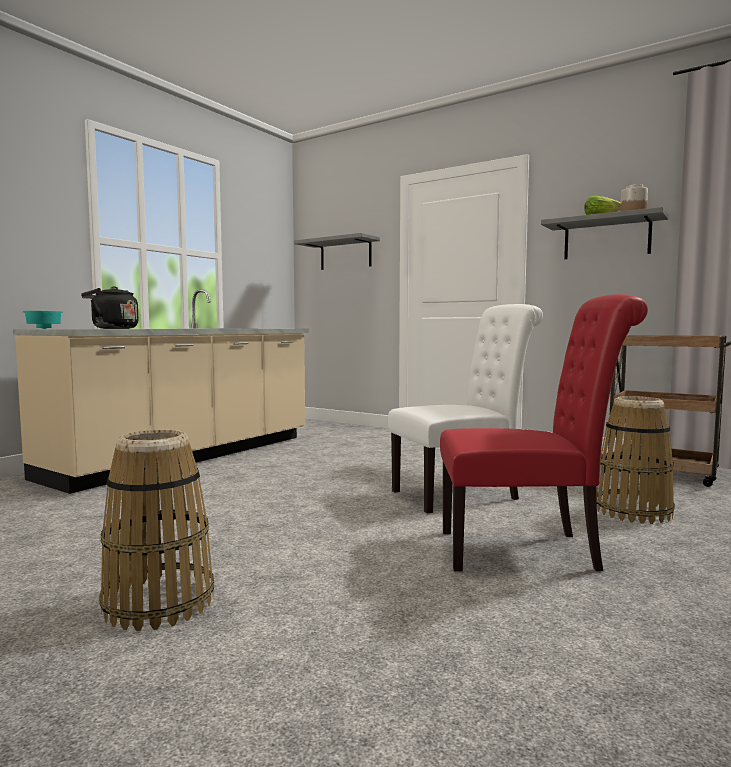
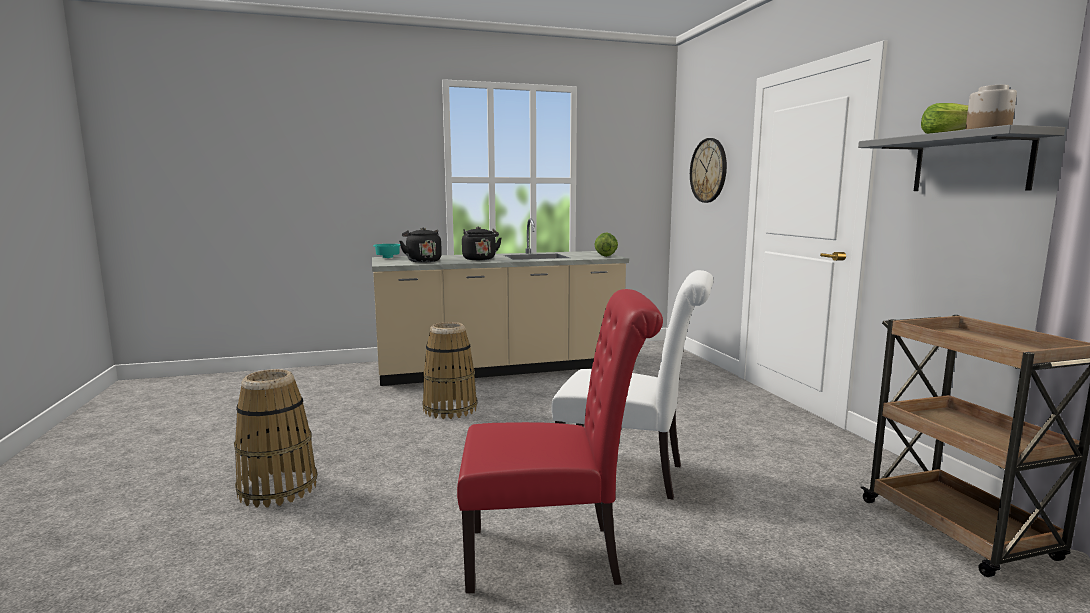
camera: 40 degrees right, 5 degrees up
grey shelf [294,233,380,270] -> wall clock [690,138,727,203]
red chair [440,294,648,571] -> red chair turned 45 degrees counterclockwise [457,289,663,594]
basket [596,396,675,524] -> basket moved to [422,322,478,419]
none -> black kettle [462,227,502,260]
none -> lettuce [594,232,618,257]

